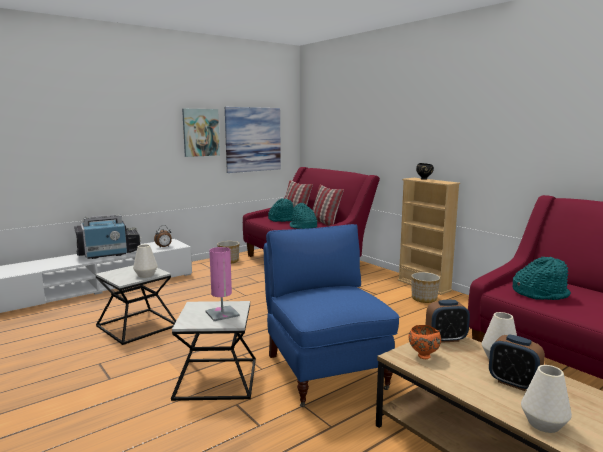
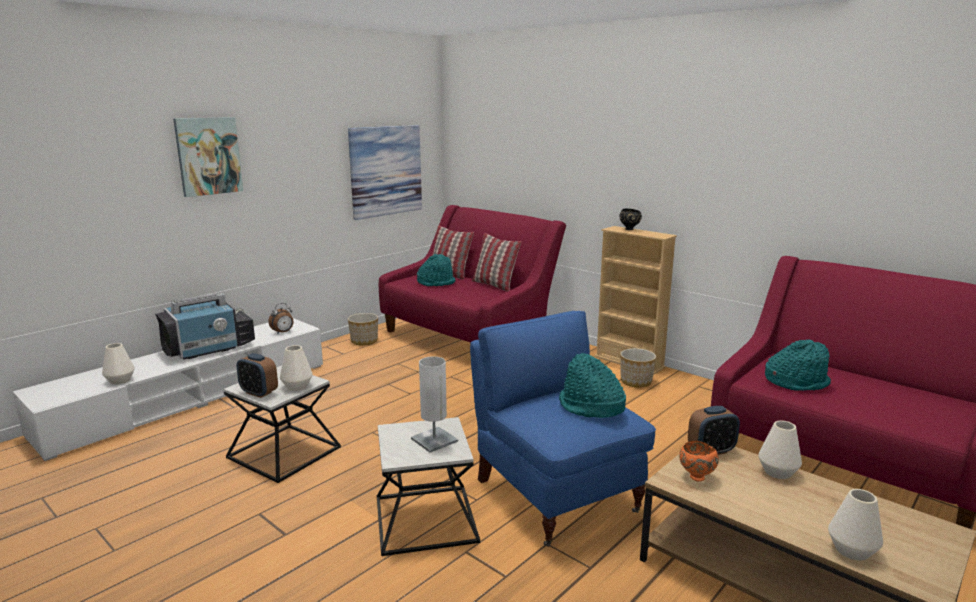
camera: 10 degrees left, 5 degrees up
picture [182,109,220,157] -> picture moved to [173,117,243,197]
pink table lamp [205,247,240,321] -> white table lamp [411,357,458,453]
turquoise hat [290,203,317,229] -> turquoise hat moved to [559,353,626,418]
alarm clock [489,334,545,391] -> alarm clock moved to [237,353,278,398]
none -> white vase [102,343,135,384]

